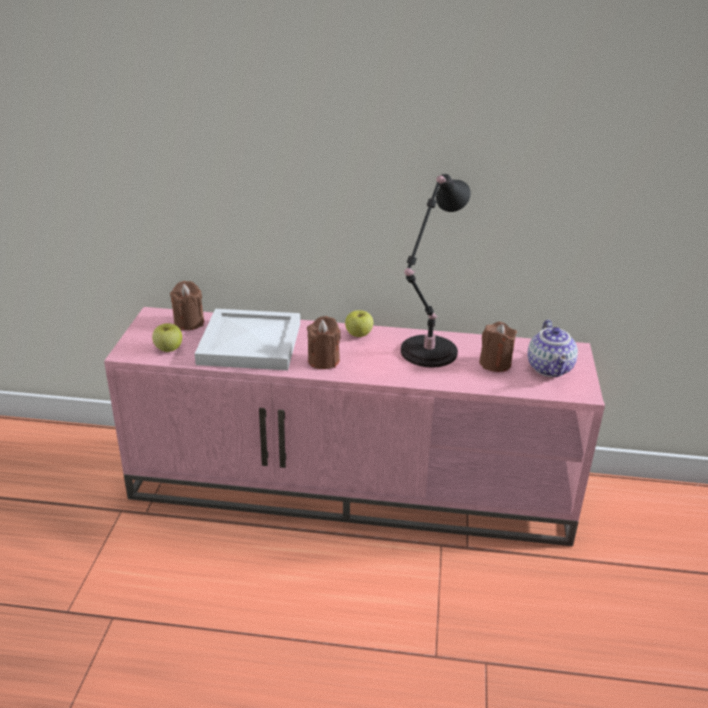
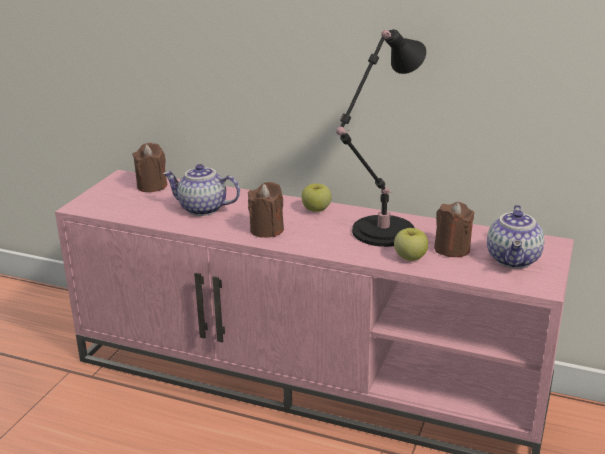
camera: 15 degrees right, 5 degrees down
apple [152,323,182,352] -> apple moved to [394,228,428,261]
white tray [195,309,300,370] -> teapot [163,164,240,216]

